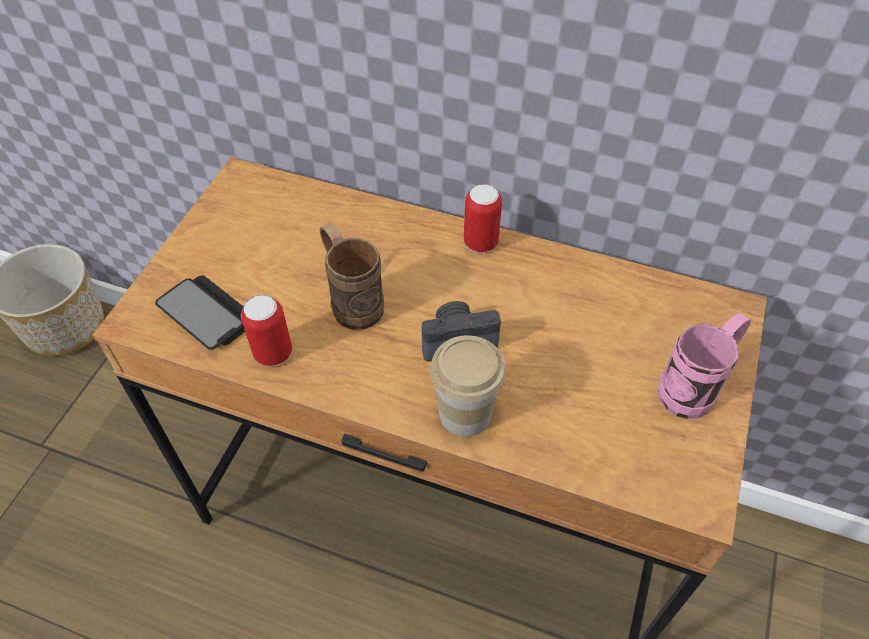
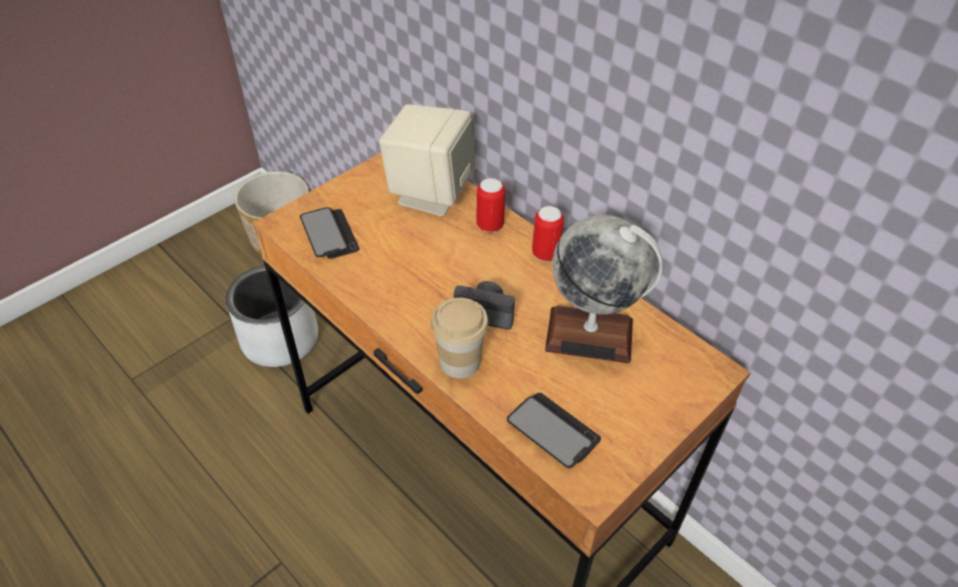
camera: 25 degrees right, 5 degrees down
can [241,295,292,366] -> can moved to [476,178,505,232]
brown mug [320,222,384,330] -> none
pink mug [658,313,751,419] -> none
none -> grey planter [226,265,318,367]
none -> beige speaker [379,104,476,217]
none -> phone [507,393,601,468]
none -> globe [545,215,663,363]

